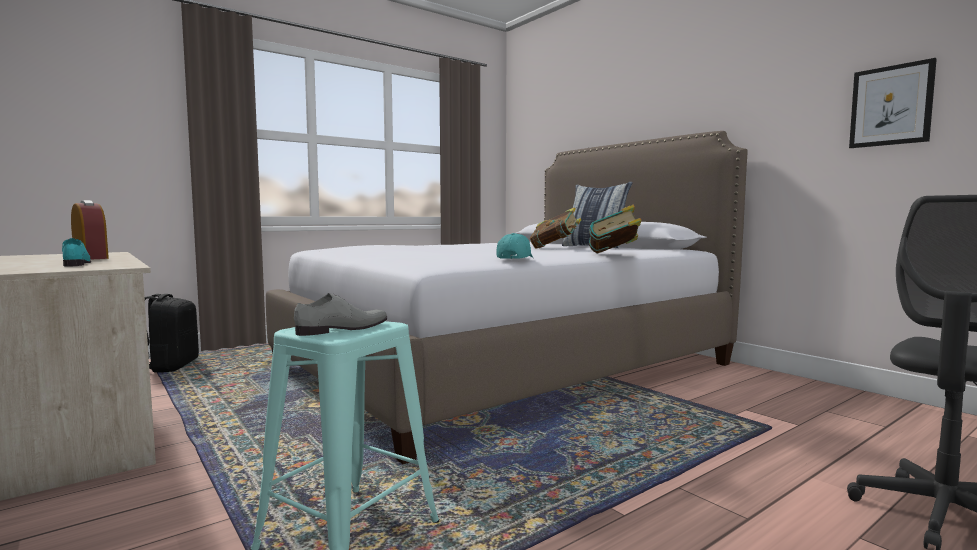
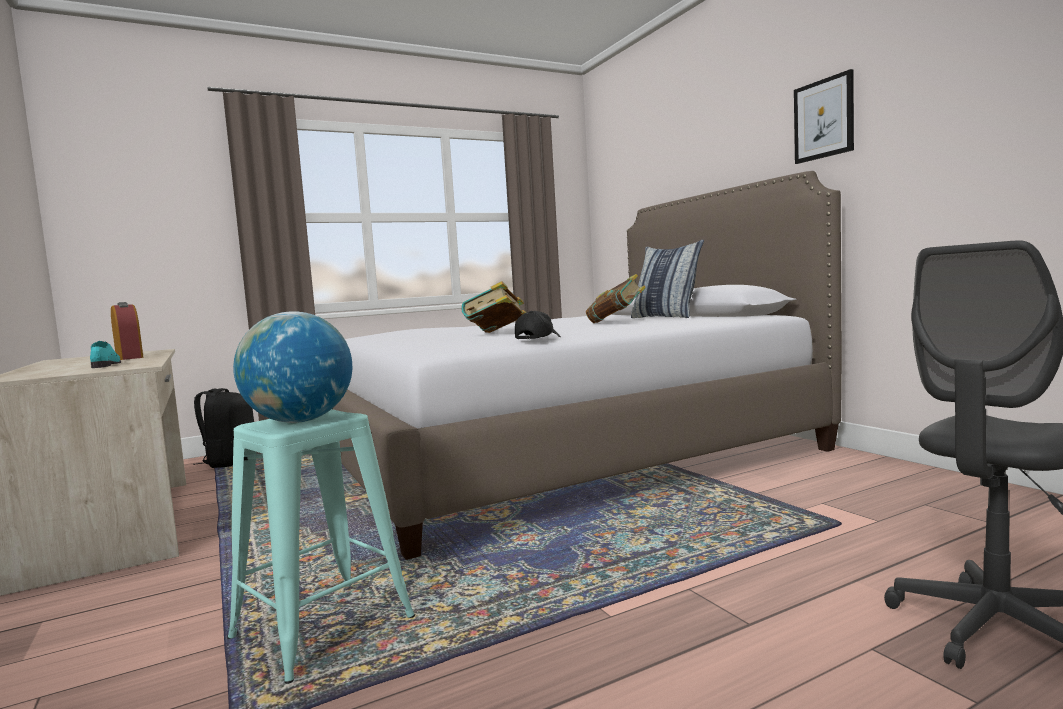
camera: 10 degrees right, 0 degrees up
grey shoe [294,293,387,336] -> globe [233,311,352,423]
turquoise cap [496,233,534,259] -> black cap [515,311,561,340]
book [589,204,641,253] -> book moved to [461,281,526,333]
picture [849,58,937,148] -> picture moved to [794,69,854,164]

